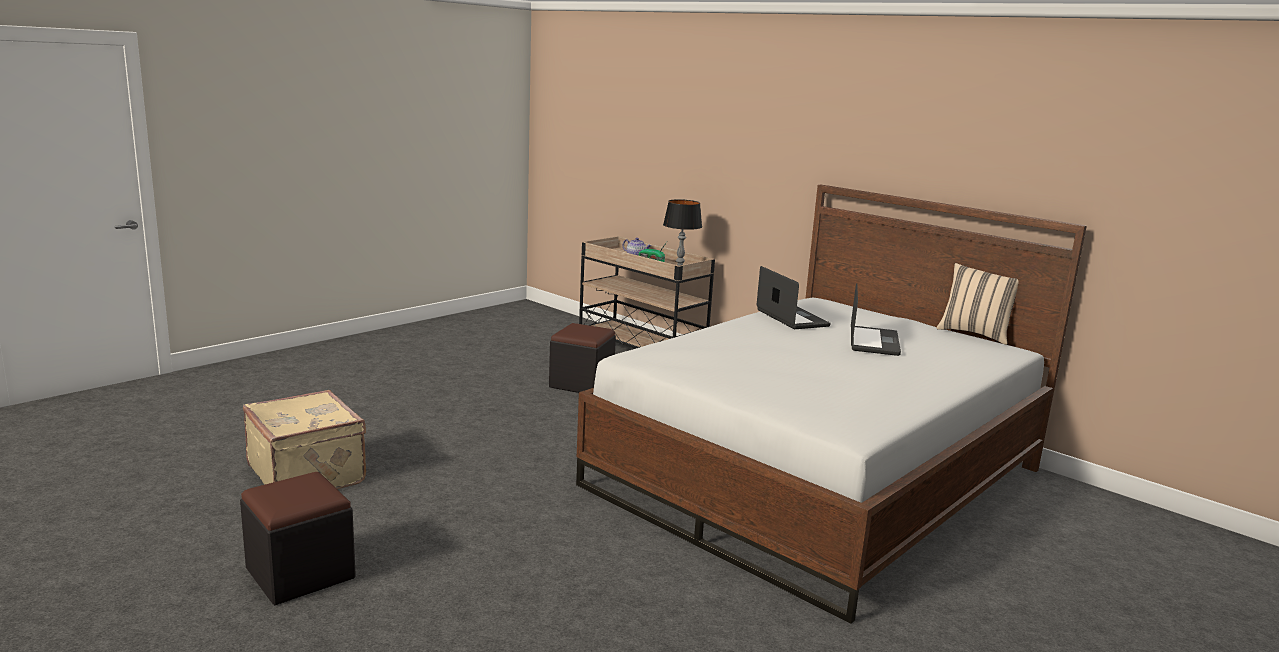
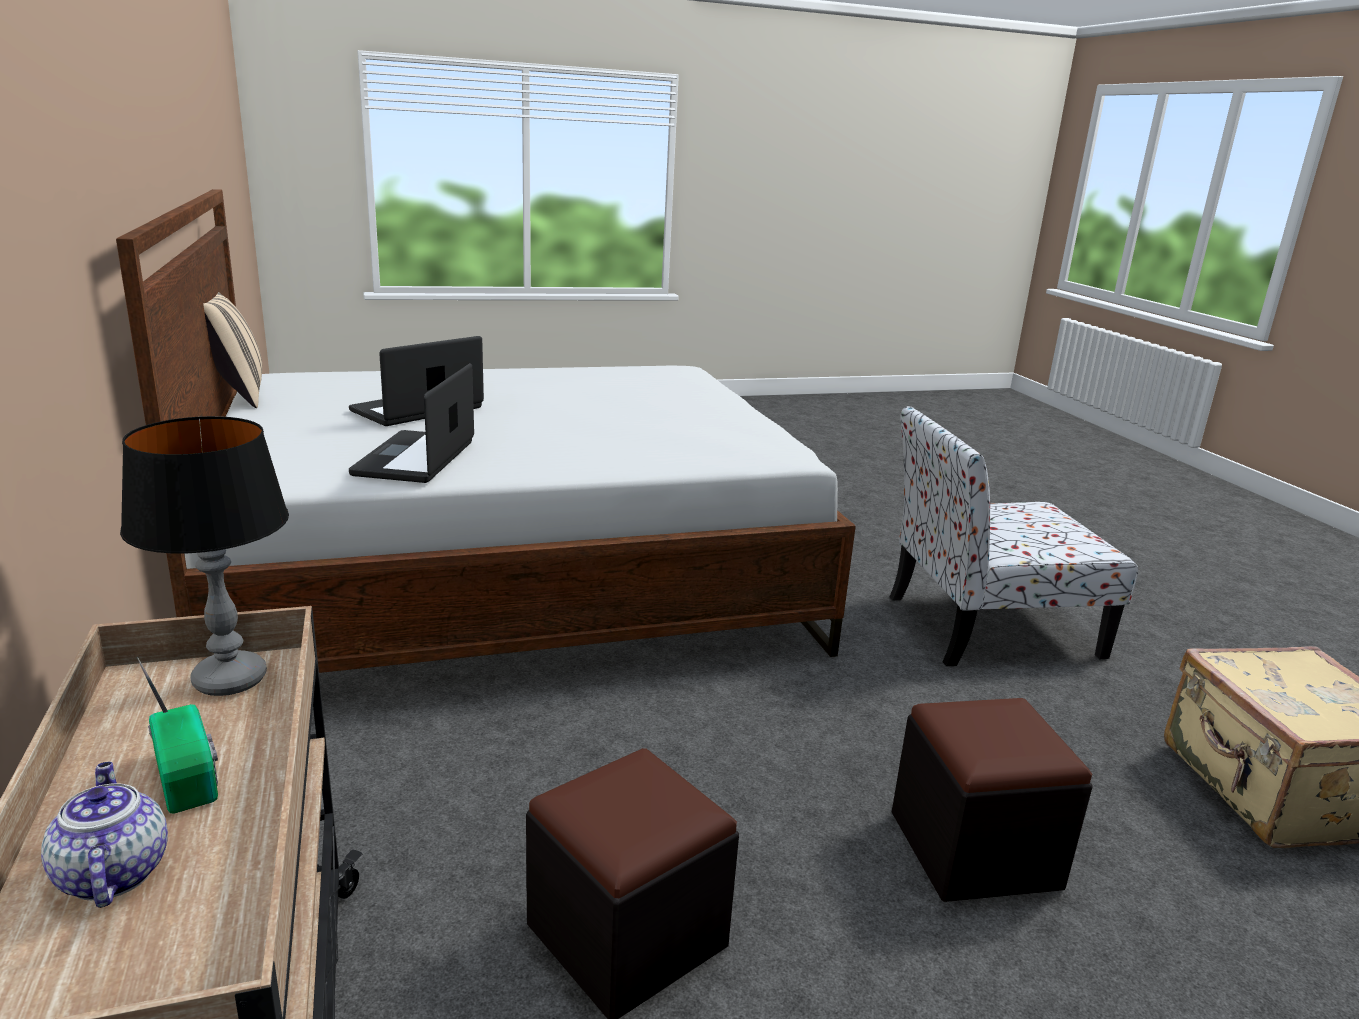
camera: 150 degrees left, 5 degrees up
black ottoman [240,472,356,605] -> black ottoman moved to [892,698,1093,902]
none -> chair [890,406,1138,666]

